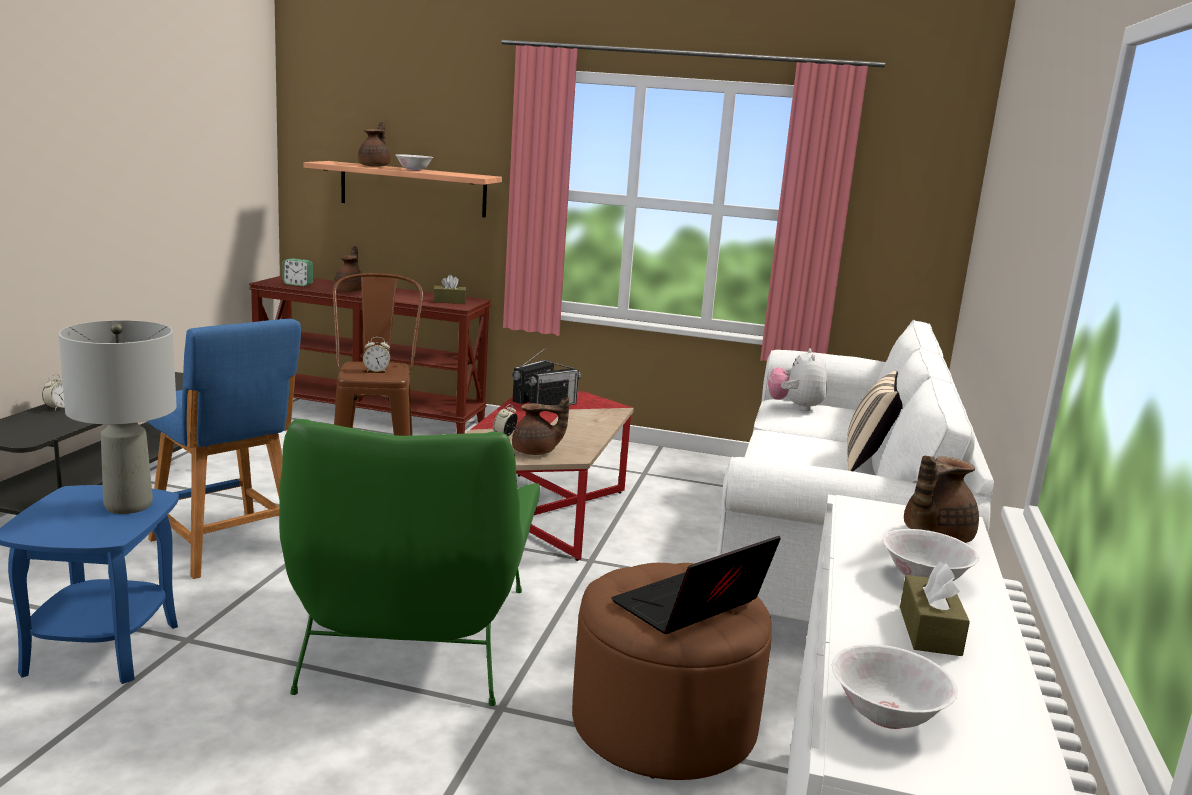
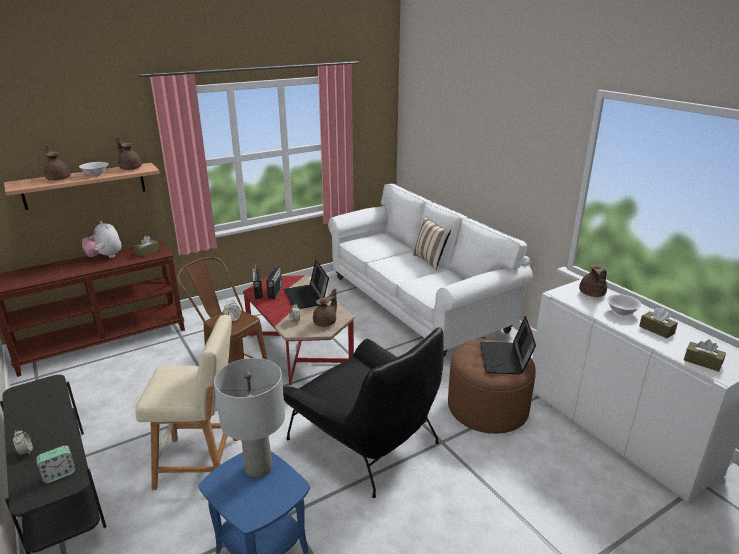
camera: 45 degrees left, 10 degrees up
blue stool [146,319,301,579] -> beige stool [135,315,238,490]
green armchair [279,419,540,706] -> black armchair [283,327,444,498]
alarm clock [283,258,313,286] -> alarm clock moved to [36,445,76,483]
brown teapot [334,246,362,292] -> brown teapot moved to [116,136,142,170]
plush toy [768,348,827,411] -> plush toy moved to [82,221,121,258]
white bowl [832,644,958,729] -> brown tissue box [684,339,726,372]
none -> laptop [283,260,329,309]

